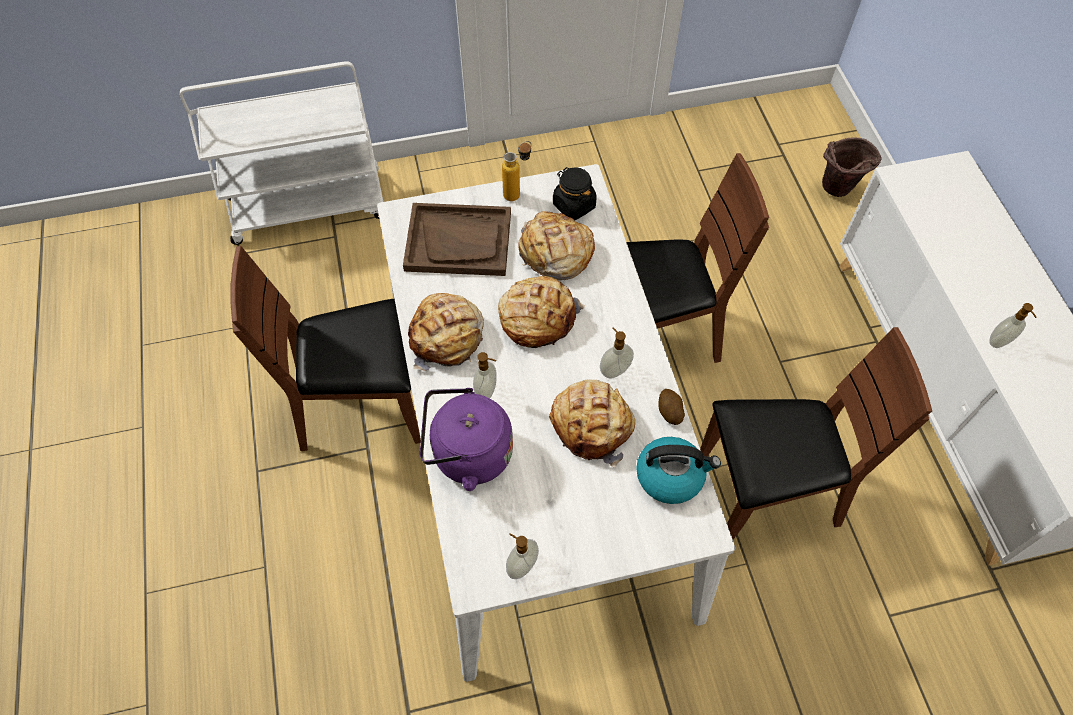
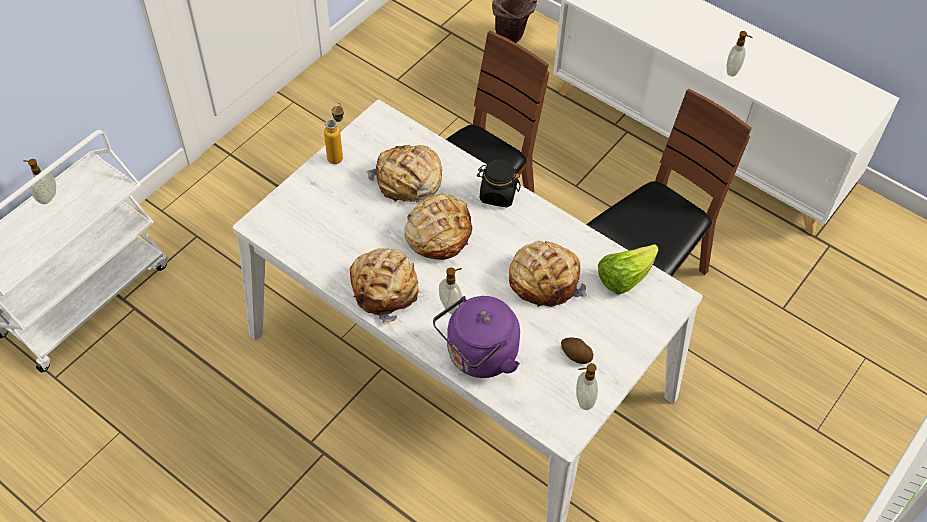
camera: 40 degrees left, 5 degrees down
brown chair [230,246,421,451] -> none
brown tray [403,203,511,276] -> none
black jar [553,167,597,220] -> black jar moved to [477,159,521,207]
soap dispenser [600,327,634,379] -> soap dispenser moved to [24,159,56,204]
kettle [636,437,721,504] -> lettuce [598,244,659,295]
potato [659,389,685,425] -> potato moved to [561,337,594,364]

